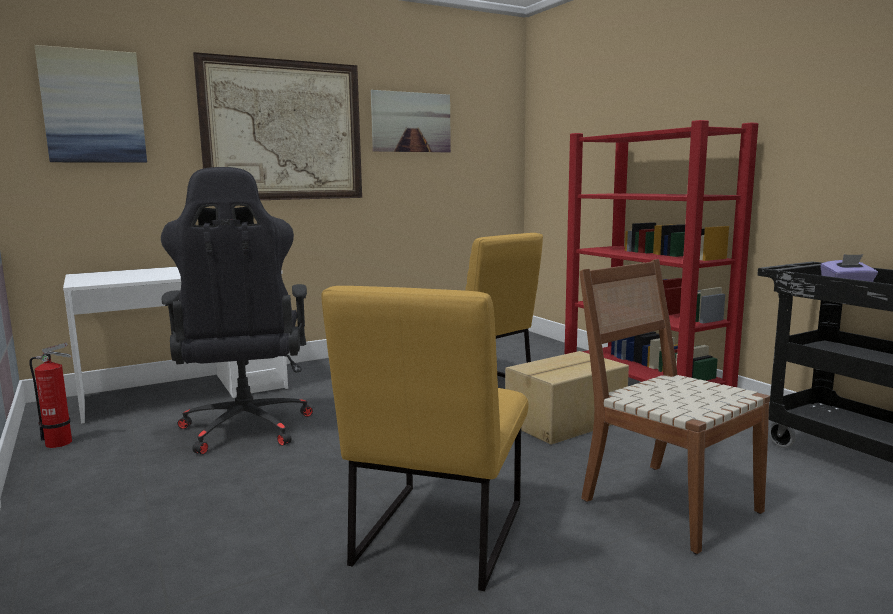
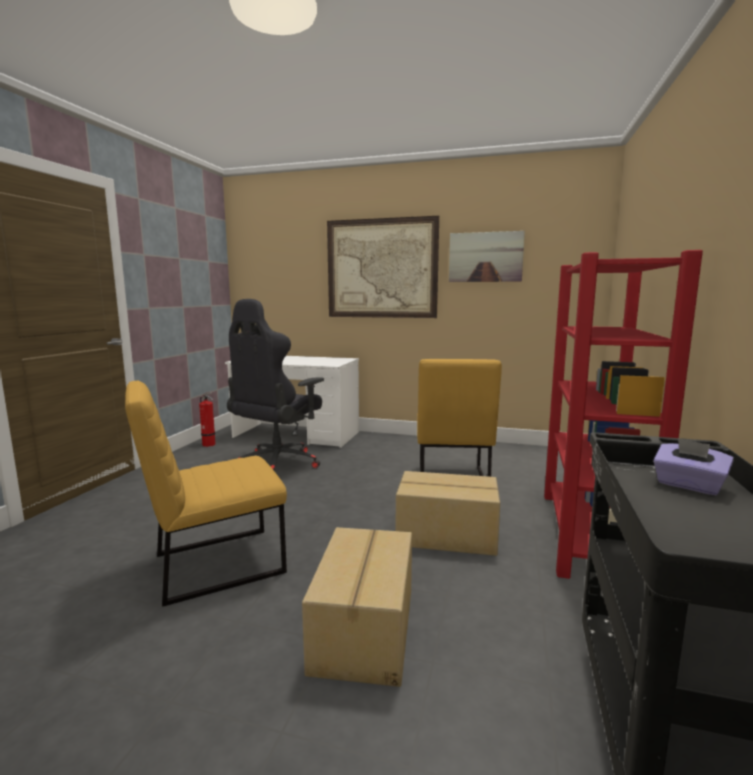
camera: 45 degrees right, 0 degrees up
picture [34,45,147,163] -> none
chair [580,259,770,554] -> cardboard box [302,527,412,687]

